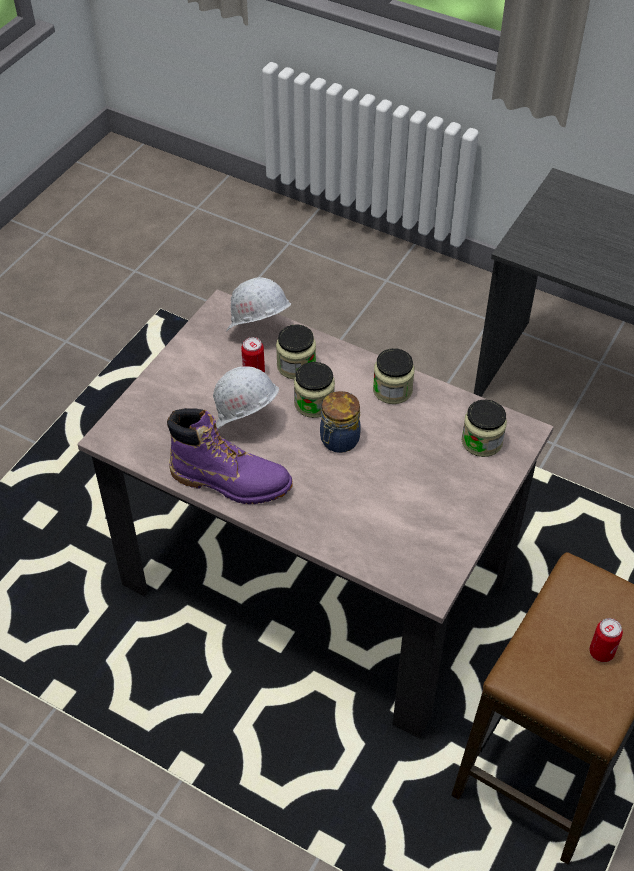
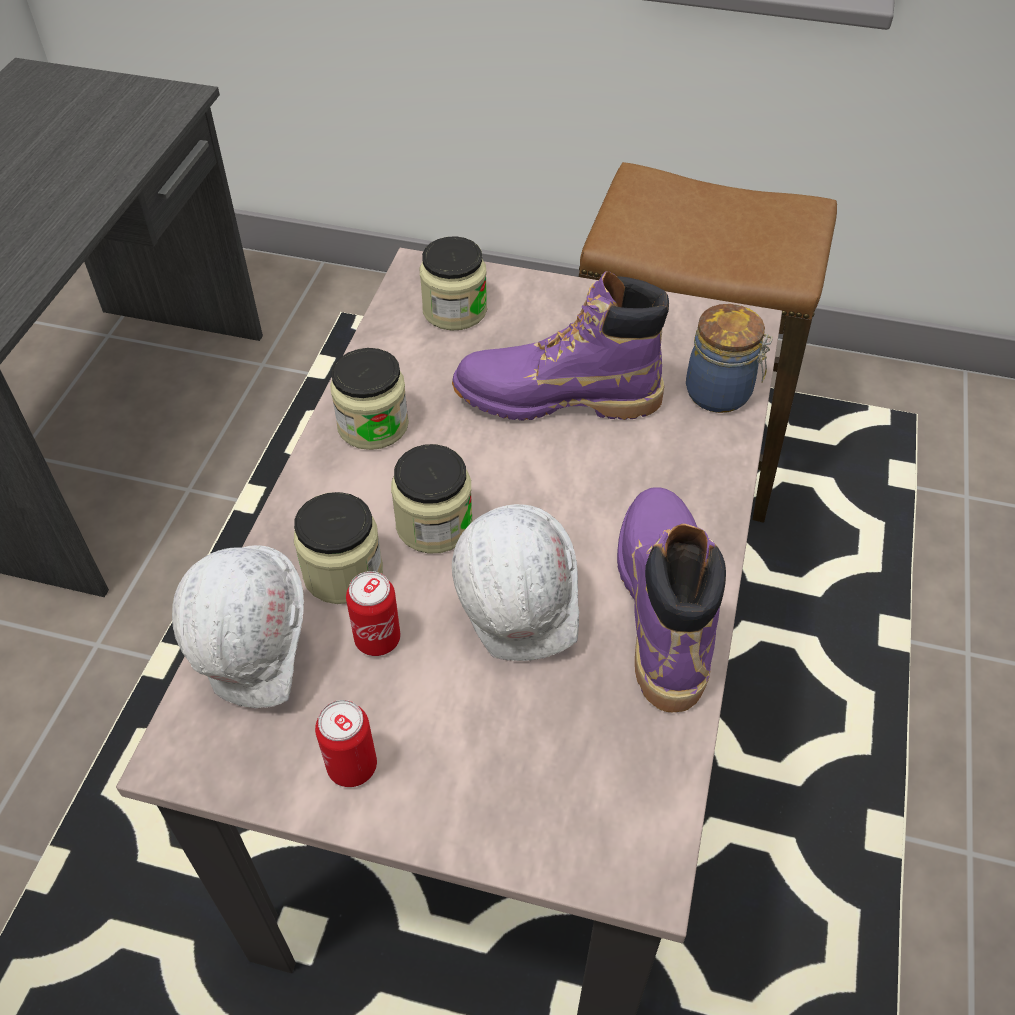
camera: 105 degrees left, 0 degrees up
jar [320,391,361,453] -> jar moved to [686,304,773,413]
can [589,618,623,662] -> can moved to [315,700,377,787]
none -> purple boot [452,271,669,420]

